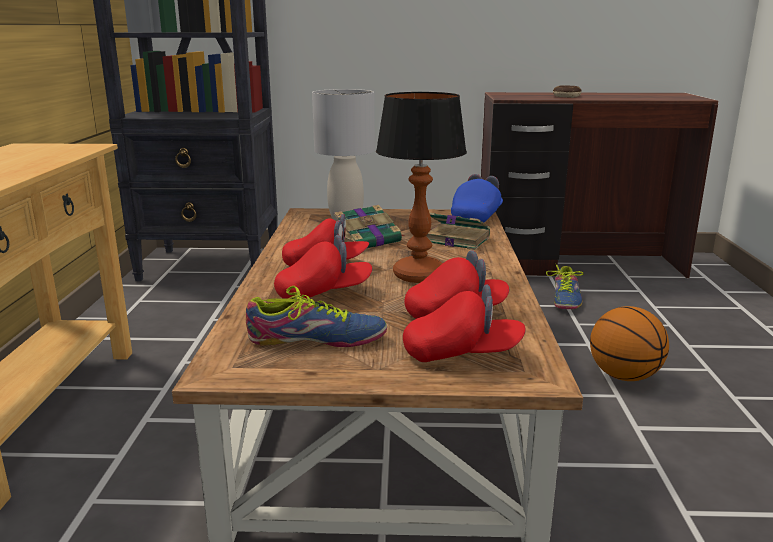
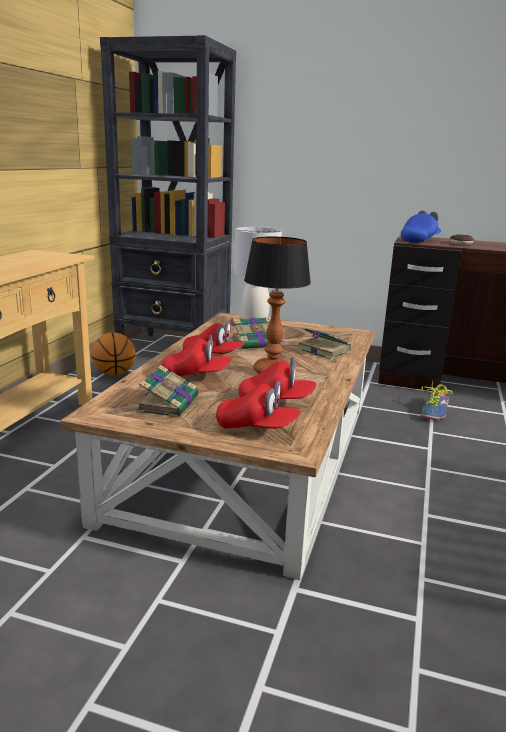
camera: 15 degrees right, 0 degrees up
shoe [246,286,387,347] -> book [136,365,198,418]
blue cap [451,174,503,222] -> blue cap moved to [401,211,441,242]
basketball [590,306,669,381] -> basketball moved to [91,332,136,376]

